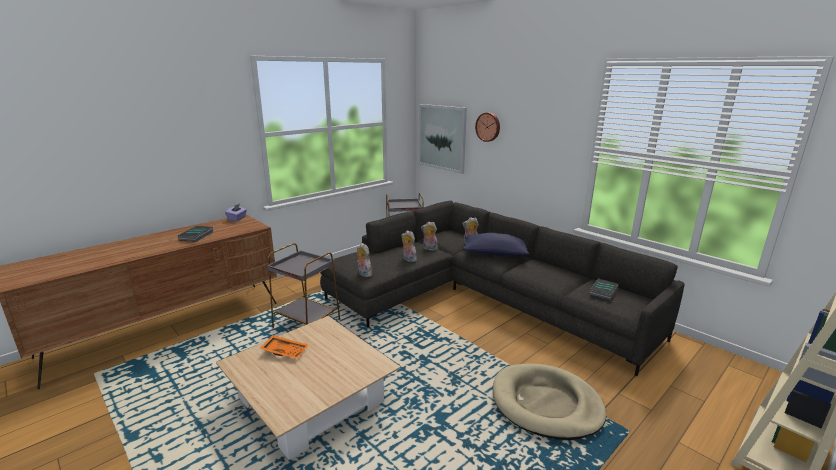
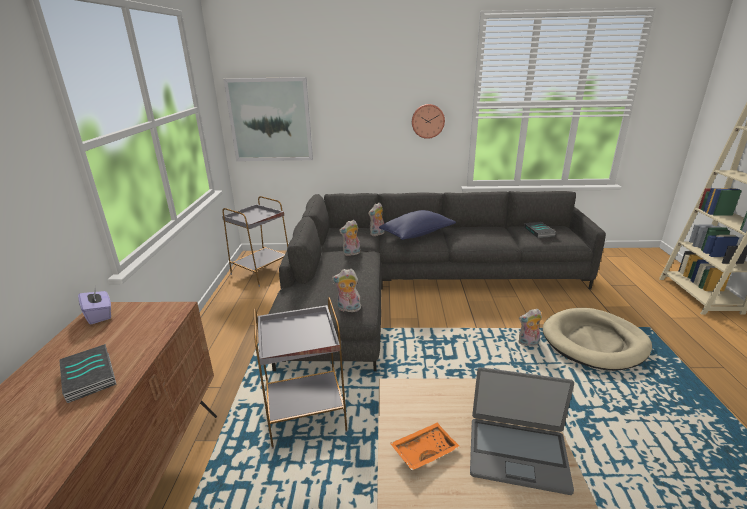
camera: 45 degrees left, 5 degrees up
plush toy [401,230,417,262] -> plush toy moved to [518,309,542,346]
wall clock [475,113,500,142] -> wall clock moved to [412,104,445,139]
none -> laptop [470,367,574,495]

